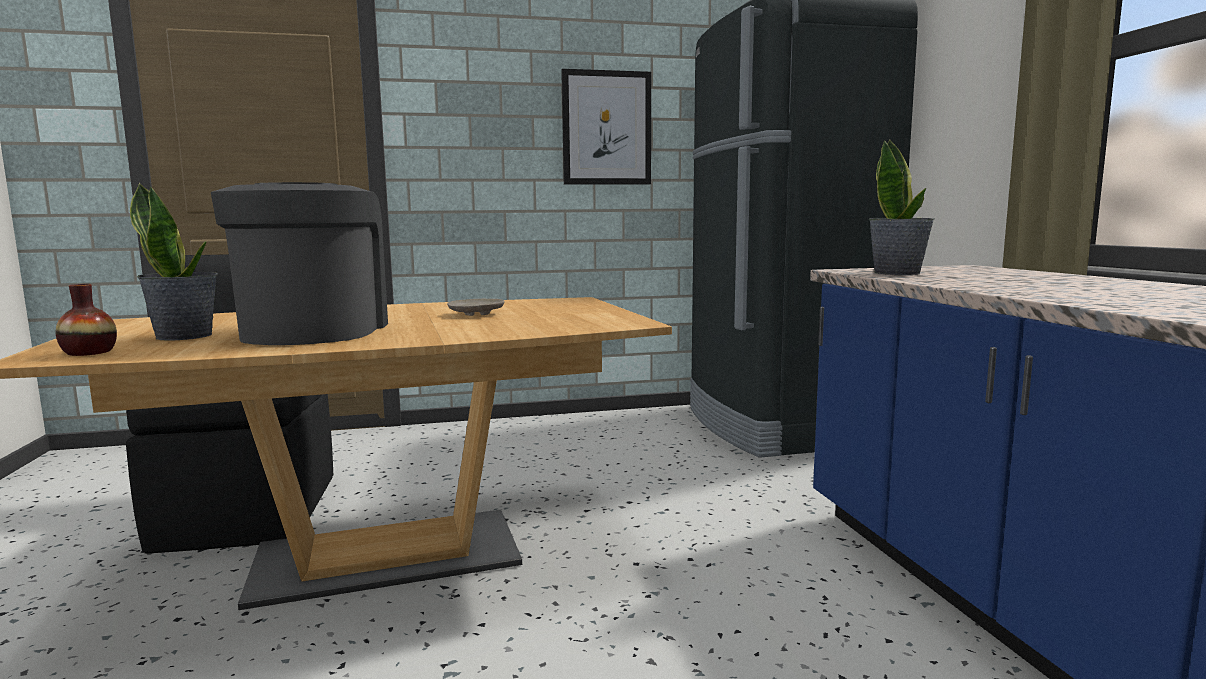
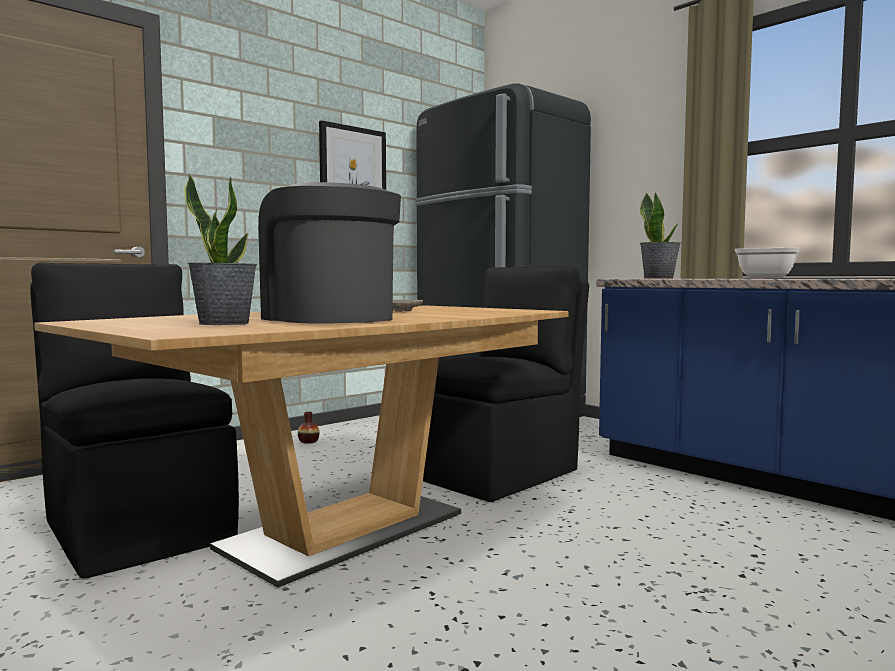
camera: 30 degrees left, 5 degrees down
vase [56,284,117,356] -> vase moved to [298,412,320,444]
none -> black chair [423,266,589,502]
none -> frying pan [735,247,800,279]

